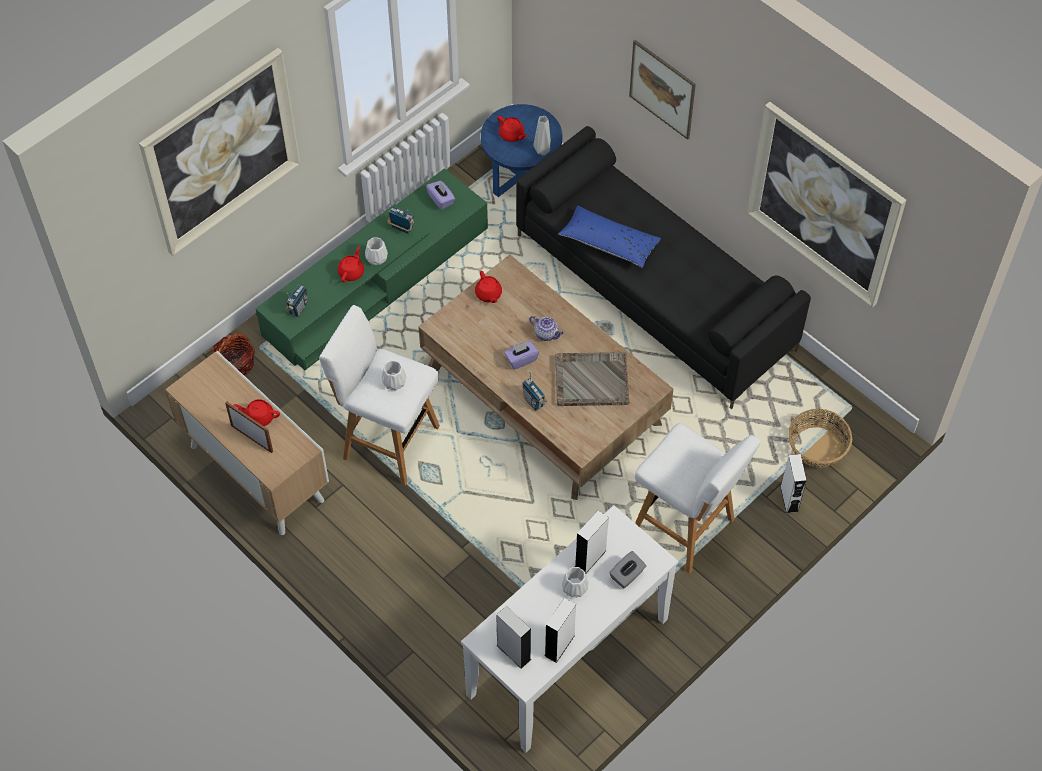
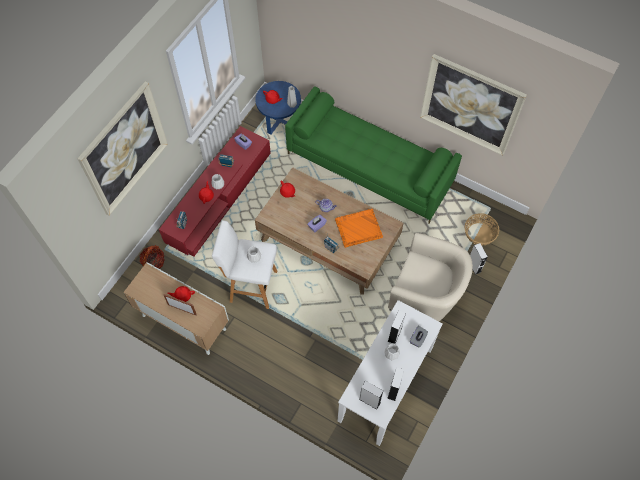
camera: 15 degrees left, 5 degrees up
green tv stand [256,168,488,370] -> red tv stand [159,126,271,257]
black sofa [516,126,811,409] -> green sofa [285,86,462,224]
grey tray [555,352,629,406] -> orange tray [335,209,383,248]
blue pillow [558,206,661,268] -> none
picture [629,40,696,140] -> none
white stool [635,423,761,574] -> beige armchair [388,233,473,321]

